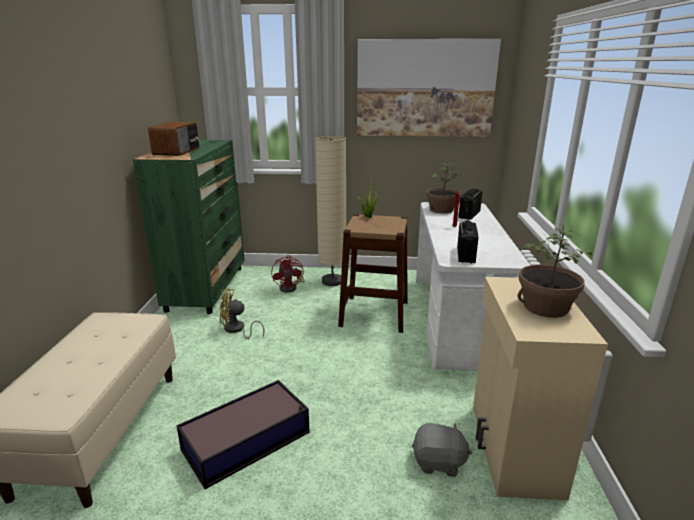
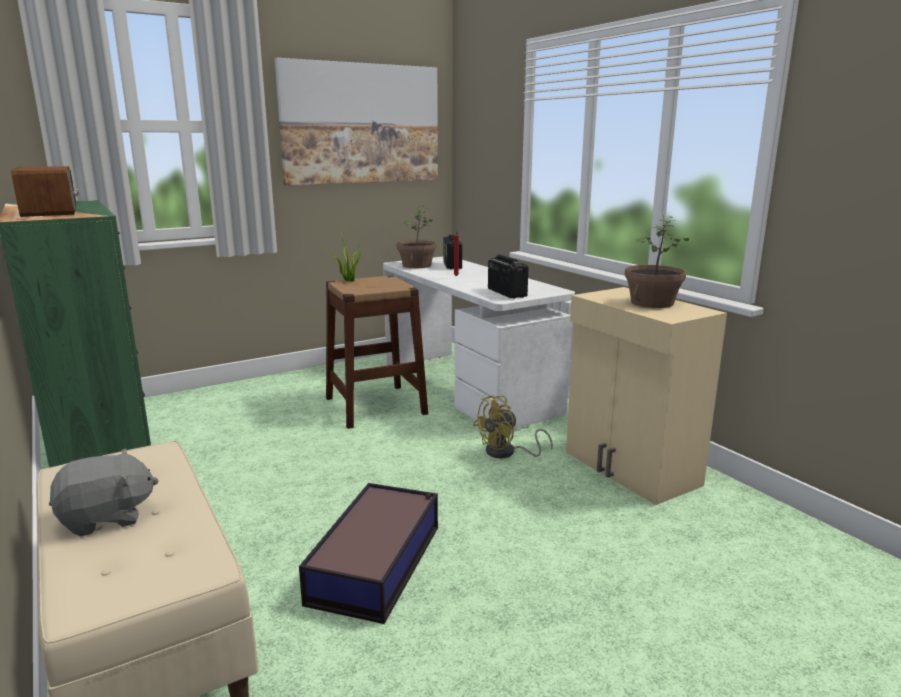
camera: 35 degrees left, 5 degrees down
yellow fan [219,289,264,339] -> yellow fan moved to [473,395,553,458]
red fan [271,255,305,292] -> none
beige floor lamp [315,136,346,286] -> none
grey plush toy [412,423,473,477] -> grey plush toy moved to [49,449,159,536]

